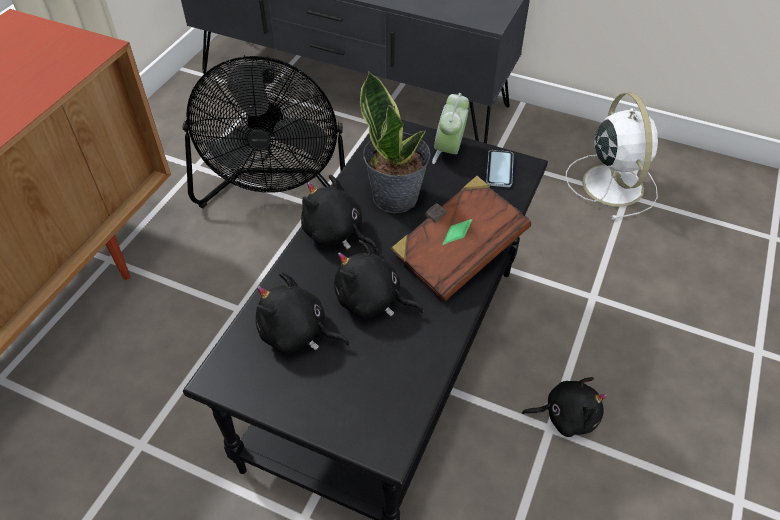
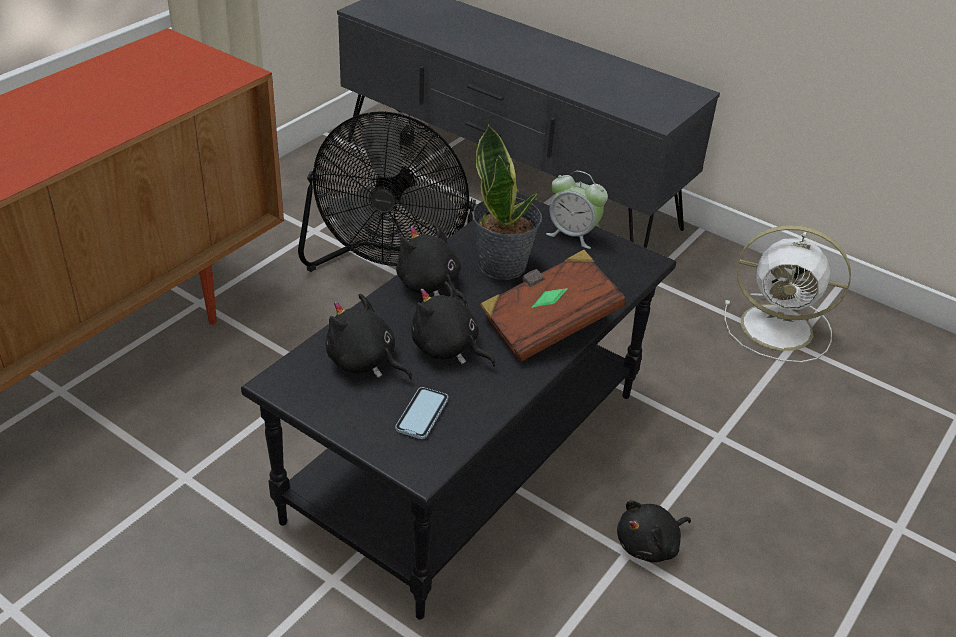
camera: 10 degrees right, 10 degrees down
alarm clock [432,93,469,164] -> alarm clock turned 90 degrees counterclockwise [546,171,608,249]
phone [486,150,514,187] -> phone moved to [395,387,448,439]
black plush toy [522,377,607,437] -> black plush toy turned 135 degrees clockwise [617,501,691,562]
white fan [566,93,658,220] -> white fan turned 105 degrees clockwise [725,225,851,363]

